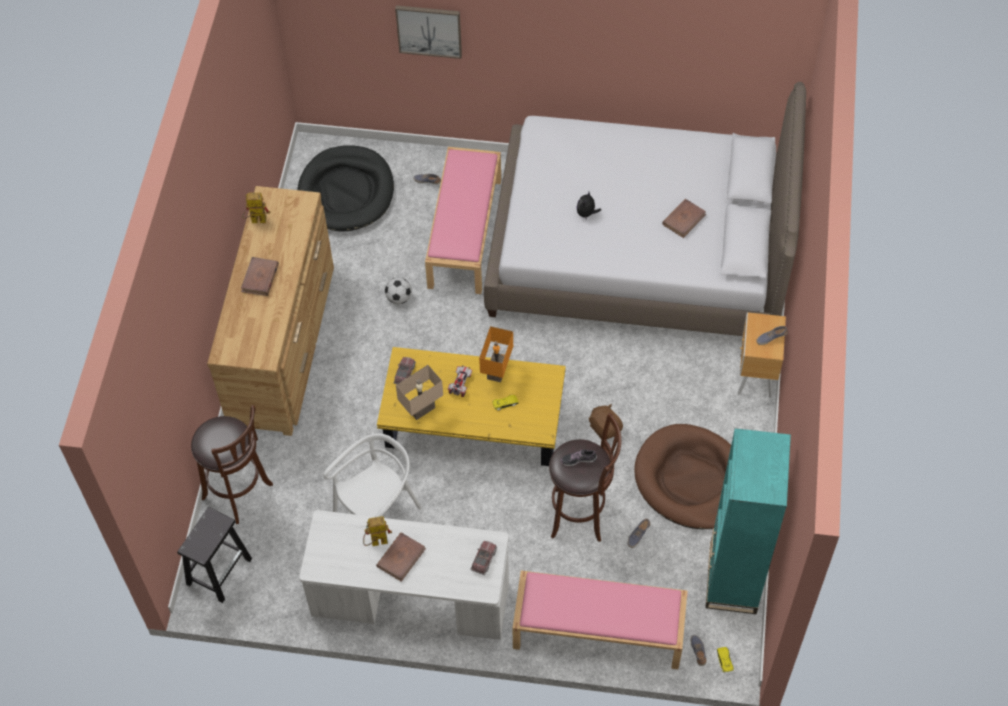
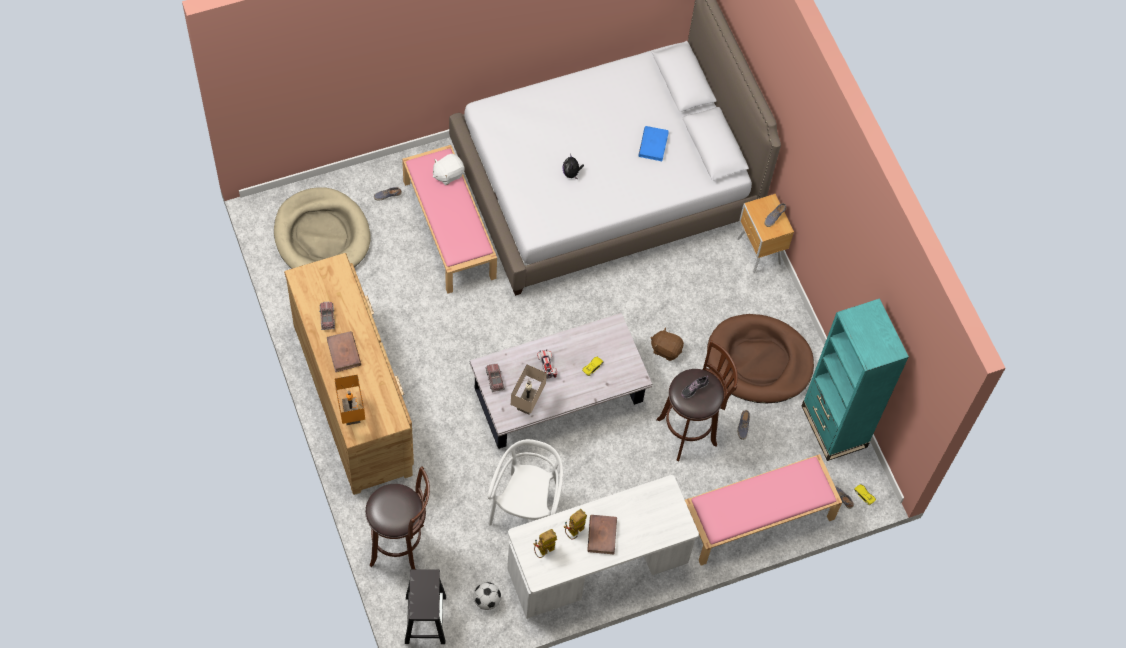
camera: 35 degrees left, 5 degrees up
toy robot [242,193,270,223] -> toy robot moved to [533,529,557,558]
black dog bed [297,145,394,232] -> beige dog bed [274,187,371,269]
yellow coffee table [377,347,566,466] -> white coffee table [470,313,652,449]
football [385,277,412,304] -> football moved to [473,582,501,610]
picture [395,5,462,59] -> none
toy truck [470,541,497,575] -> toy truck moved to [319,302,335,330]
orange table lamp [479,326,513,382] -> orange table lamp moved to [335,374,365,425]
brown book [662,199,706,238] -> blue book [638,126,669,161]
none -> white plush toy [433,154,465,185]

